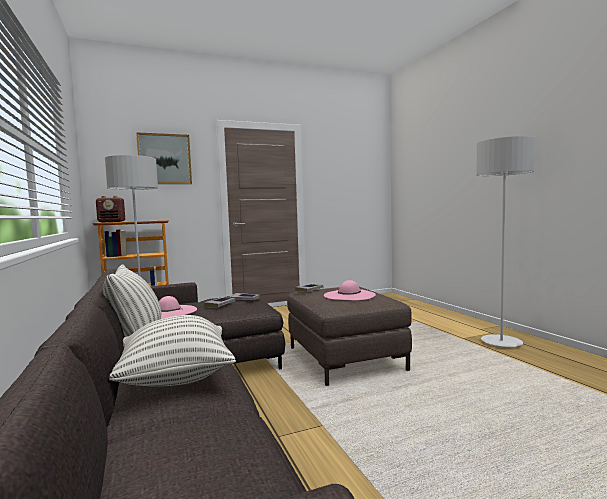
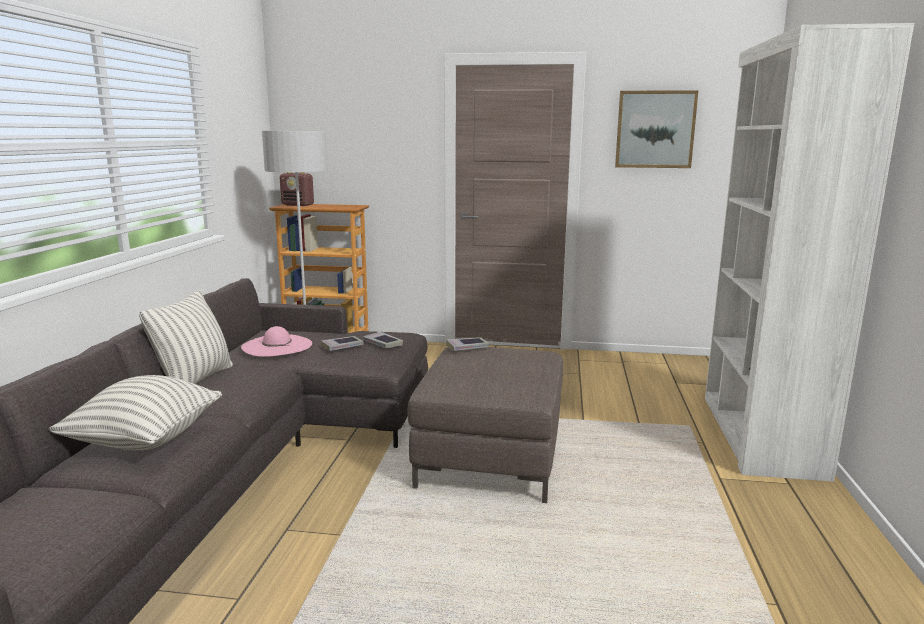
camera: 30 degrees right, 10 degrees up
picture [136,132,192,184] -> picture moved to [615,90,699,168]
pink hat [324,280,376,301] -> none
grey floor lamp [476,136,535,348] -> none
none -> white bookcase [705,23,914,482]

